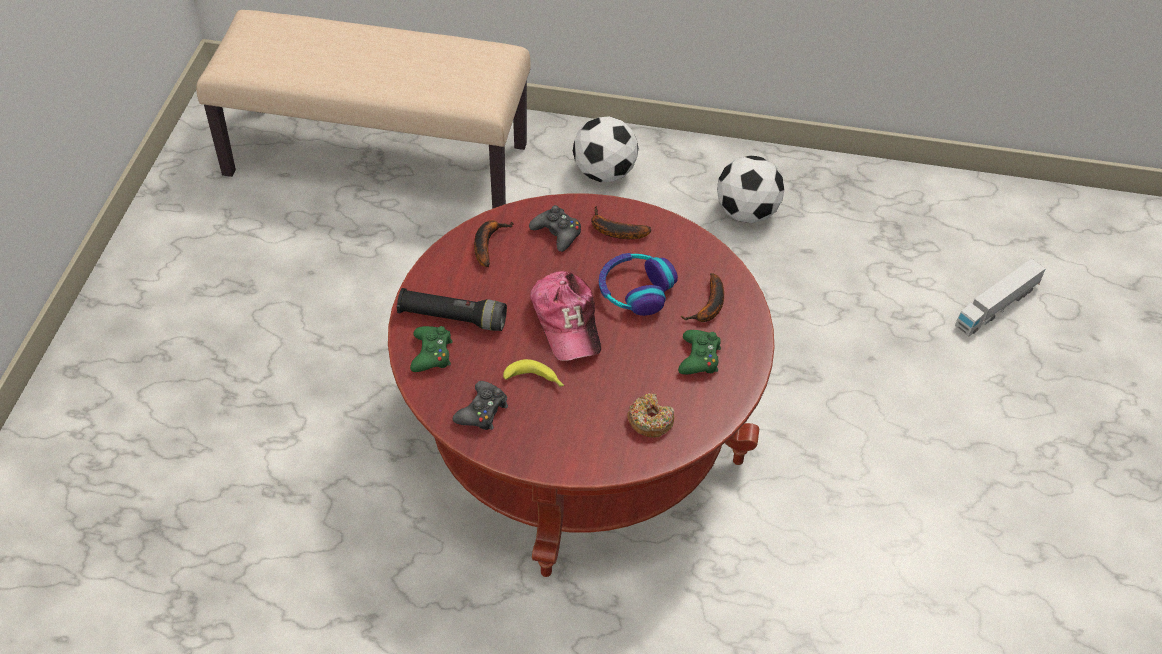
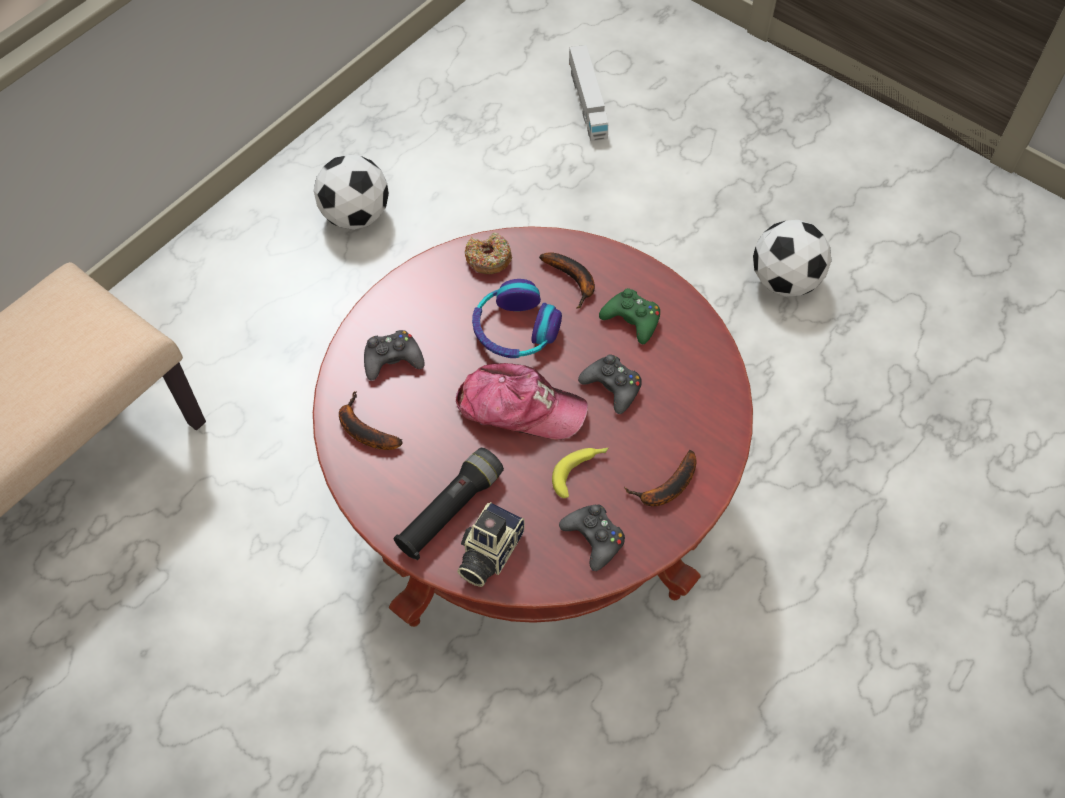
camera: 60 degrees left, 10 degrees up
green game controller [410,326,452,372] -> camera [457,502,525,587]
football [573,116,638,183] -> football moved to [753,220,832,297]
banana [591,206,651,239] -> banana moved to [624,450,696,506]
donut [627,393,674,438] -> donut moved to [465,233,512,274]
none -> black game controller [578,354,642,414]

